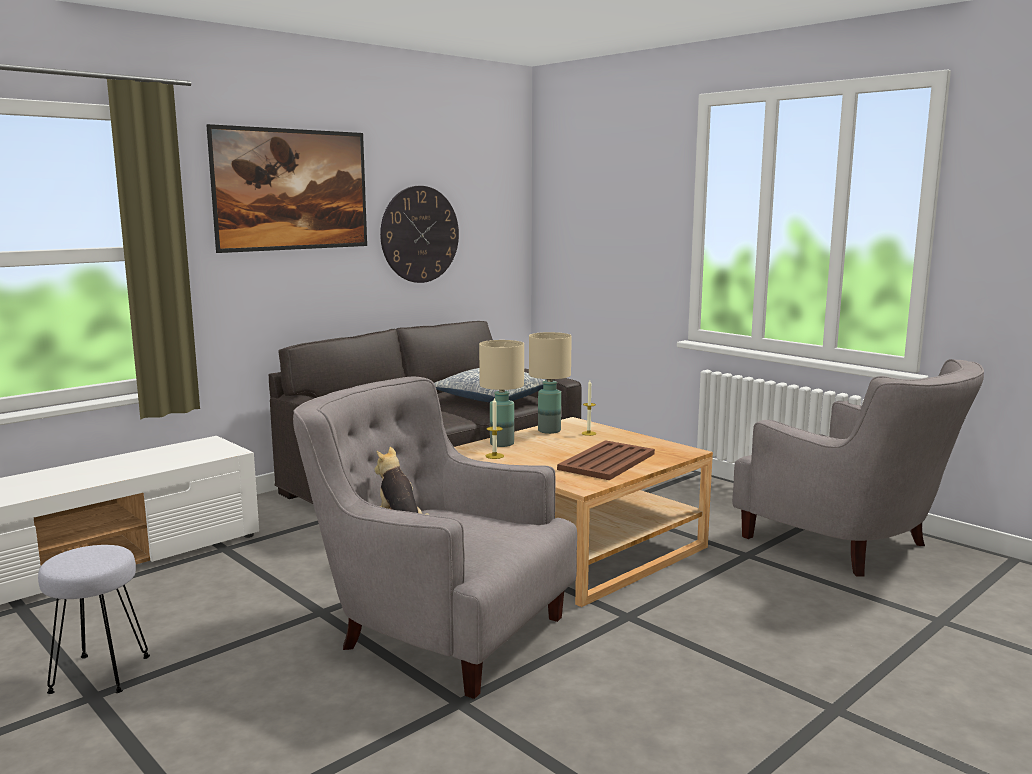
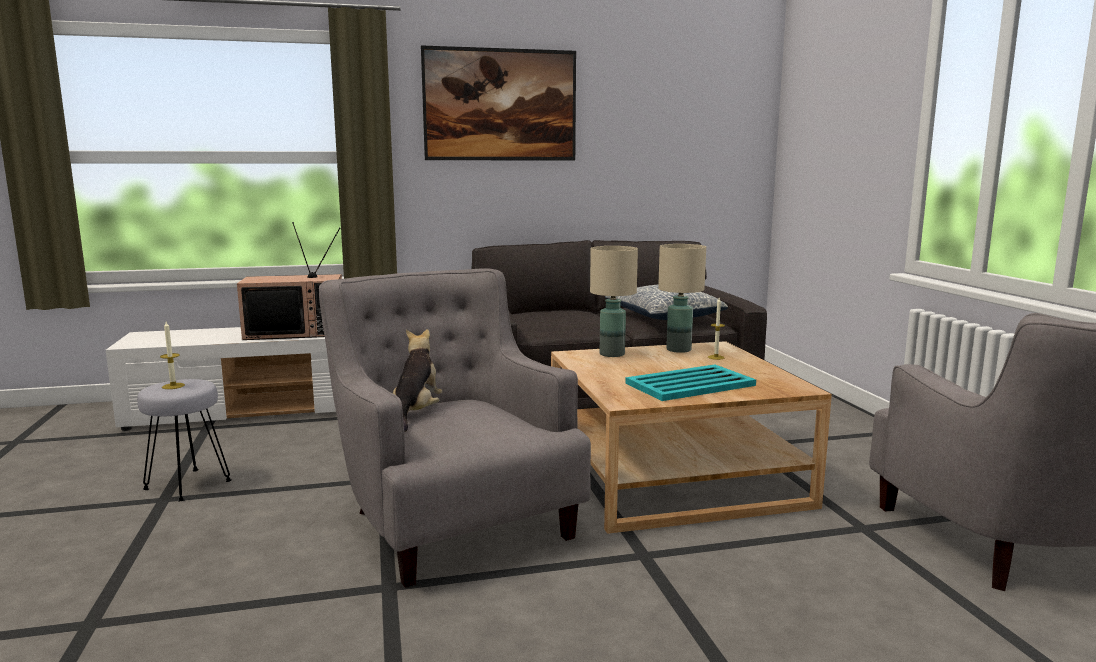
camera: 30 degrees right, 0 degrees up
wall clock [380,186,459,283] -> none
candle [486,397,504,459] -> candle moved to [160,322,185,389]
brown tray [557,440,655,480] -> turquoise tray [625,365,756,401]
none -> television [237,222,342,340]

